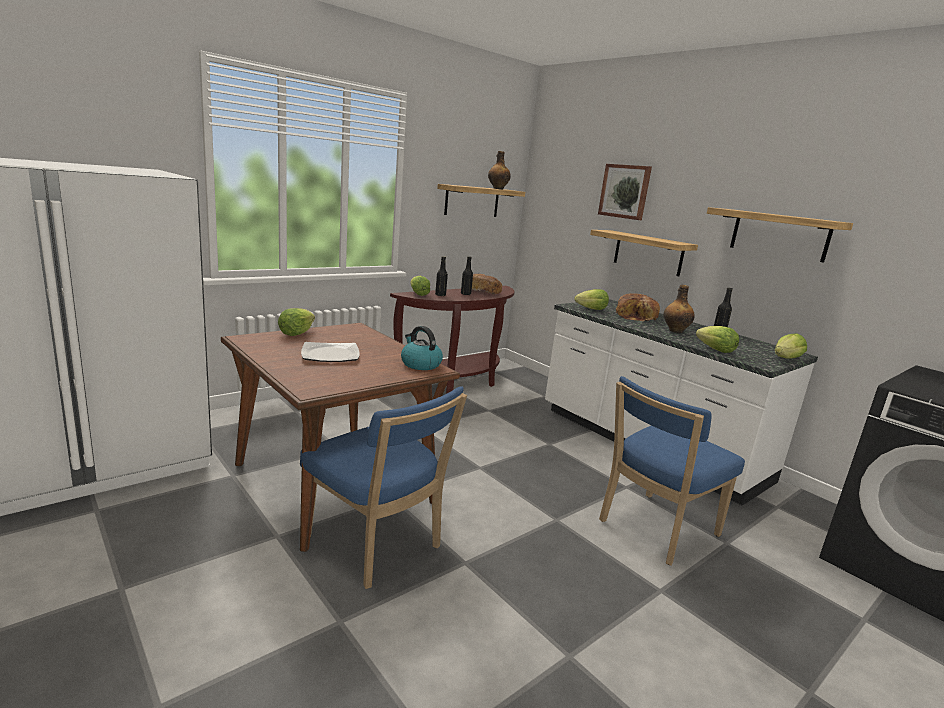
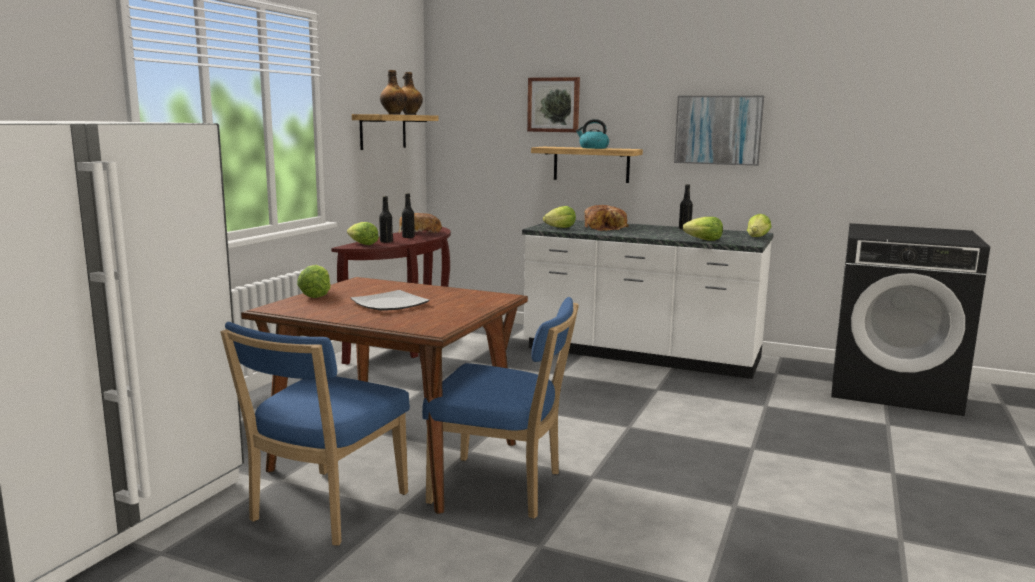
camera: 25 degrees left, 5 degrees down
kettle [401,326,443,370] -> kettle moved to [576,119,609,149]
blue chair [599,376,745,566] -> blue chair moved to [220,322,410,546]
bottle [664,285,695,333] -> bottle moved to [380,70,407,115]
shelf [707,207,853,263] -> picture [674,96,764,166]

